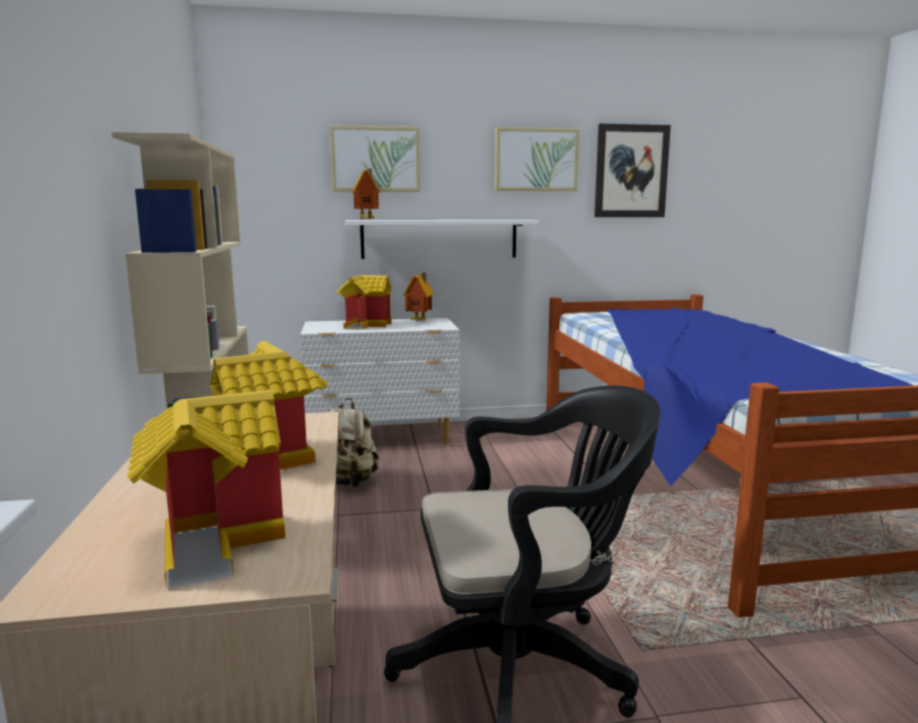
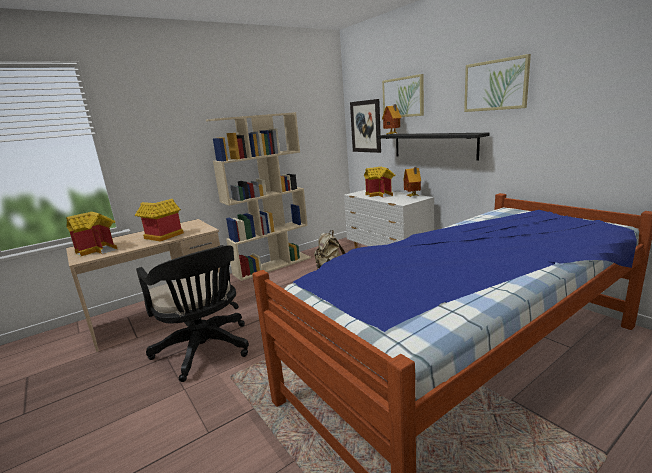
camera: 65 degrees right, 5 degrees up
white shelf [345,220,538,259] -> black shelf [377,133,489,161]
picture [594,124,671,217] -> picture moved to [350,99,381,153]

